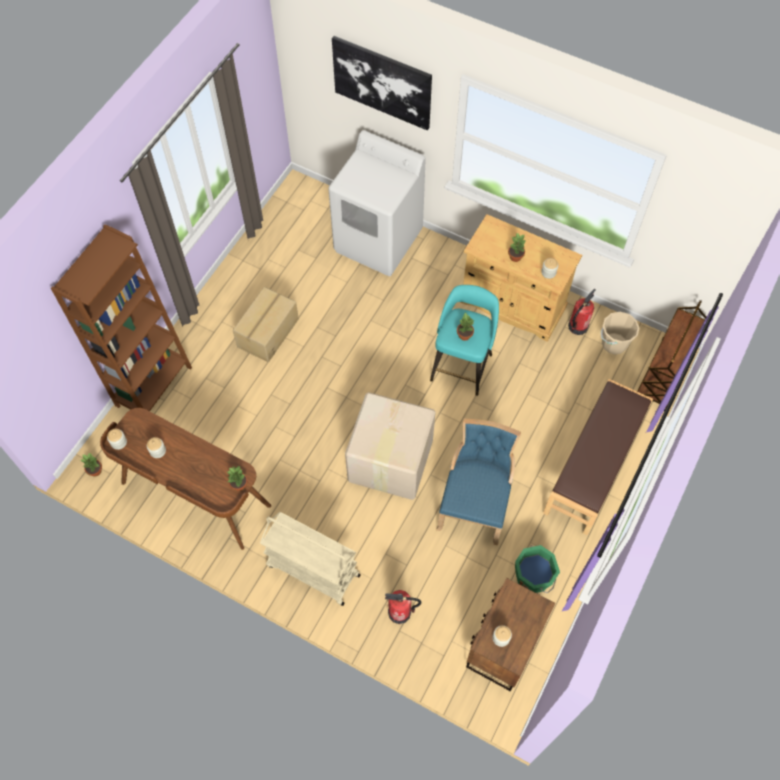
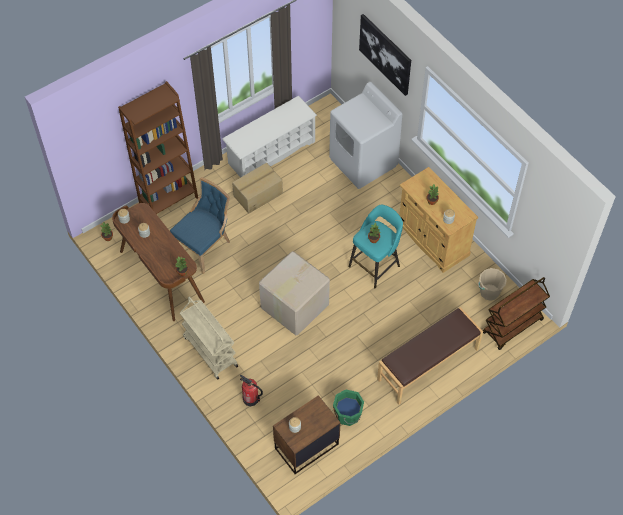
camera: 25 degrees right, 5 degrees down
blue chair [436,419,521,545] -> blue chair moved to [170,177,230,274]
fire extinguisher [568,289,596,335] -> none
none -> white shoe rack [222,96,317,178]

